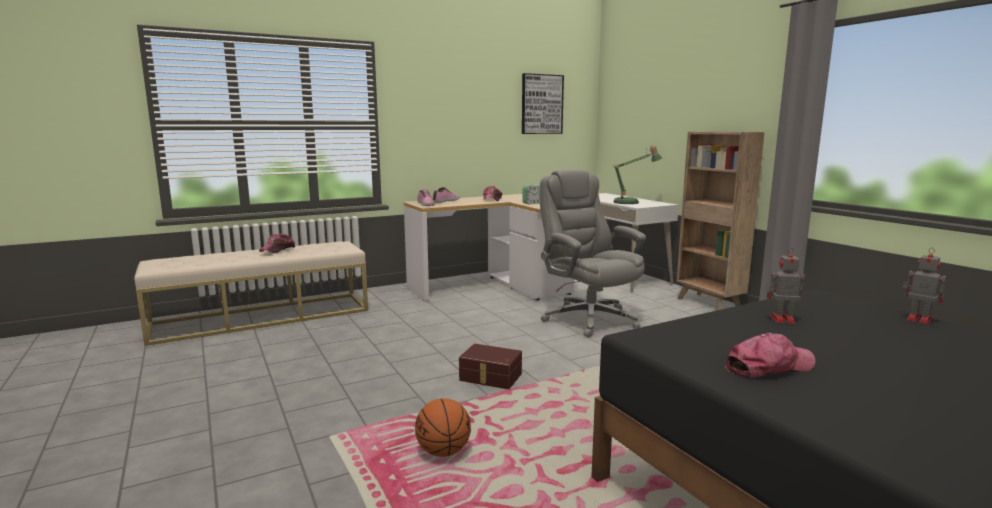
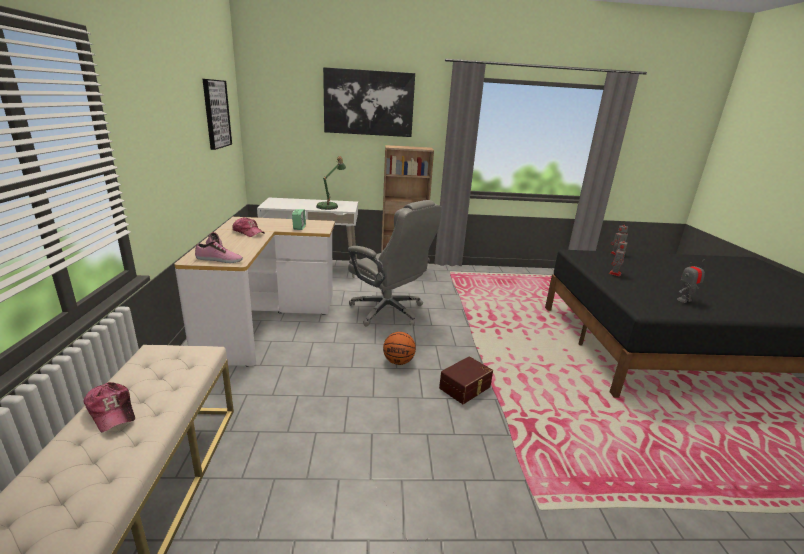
camera: 65 degrees left, 10 degrees up
basketball [415,398,471,457] -> basketball moved to [383,332,416,365]
grey office chair [540,169,646,338] -> grey office chair turned 135 degrees counterclockwise [348,200,442,326]
cap [725,333,815,378] -> toy robot [677,259,705,303]
none -> picture [323,67,415,137]

